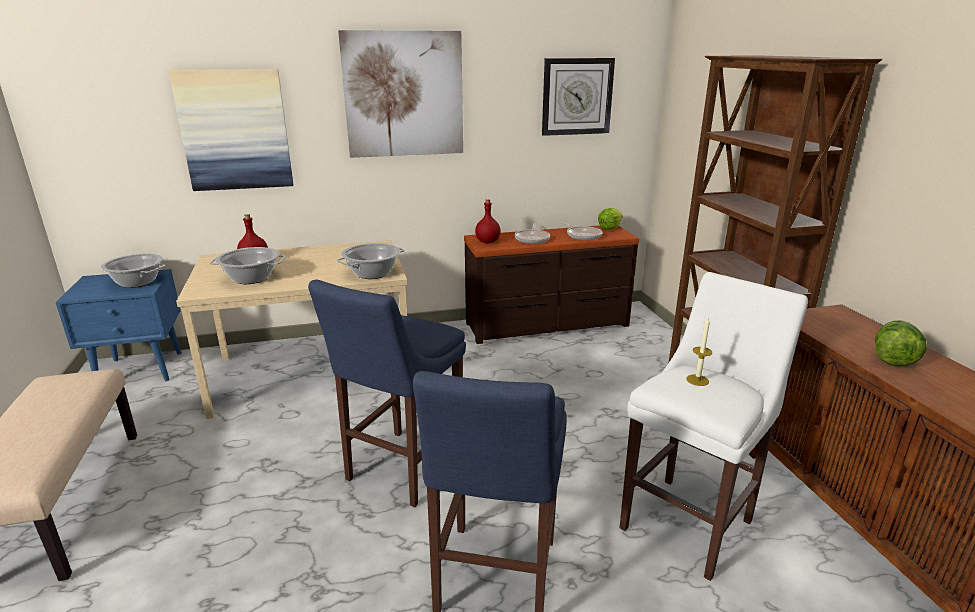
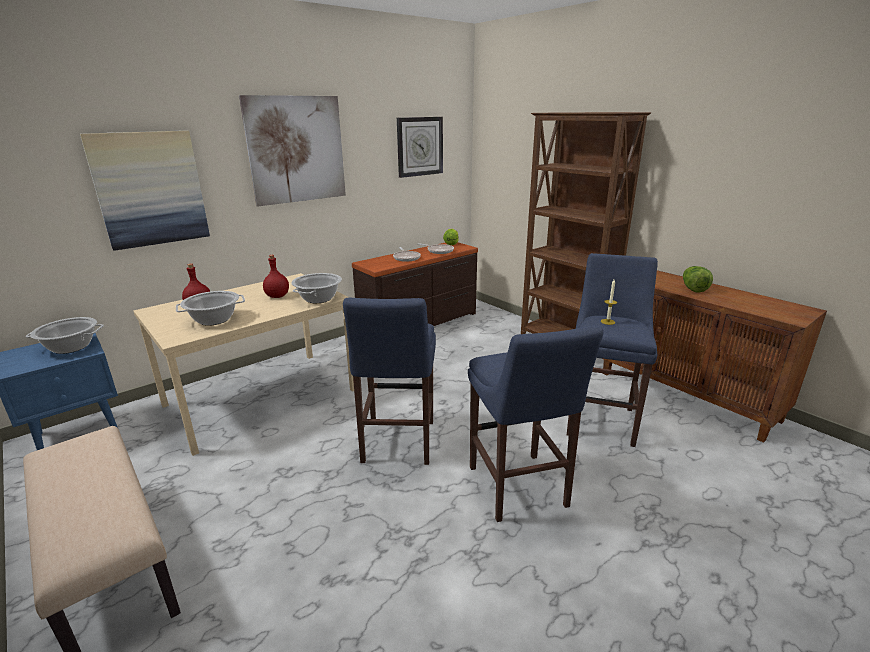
camera: 25 degrees left, 0 degrees up
red bottle [475,199,501,243] -> red bottle moved to [263,255,289,298]
white stool [620,272,808,581] -> blue stool [567,253,658,447]

